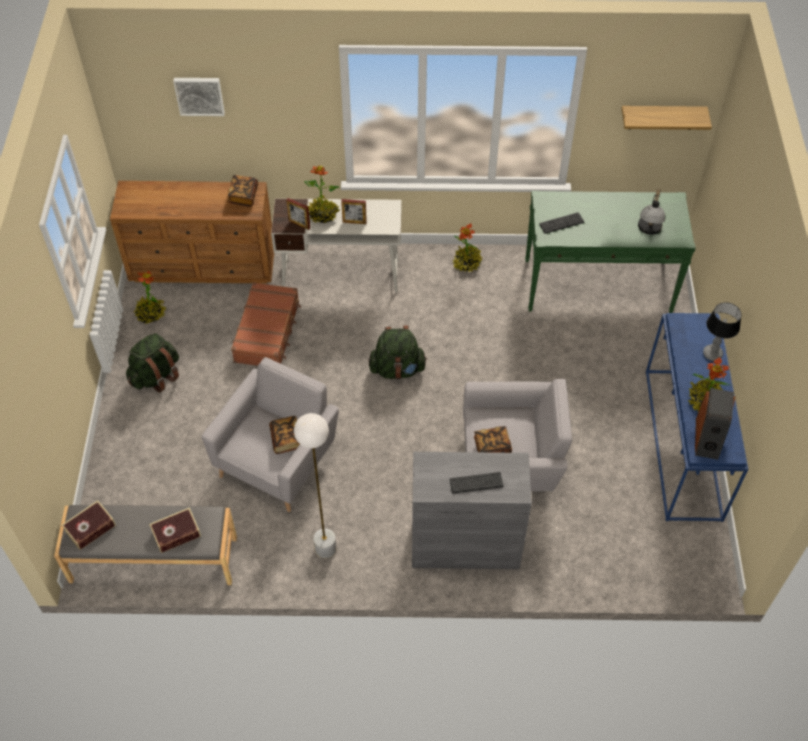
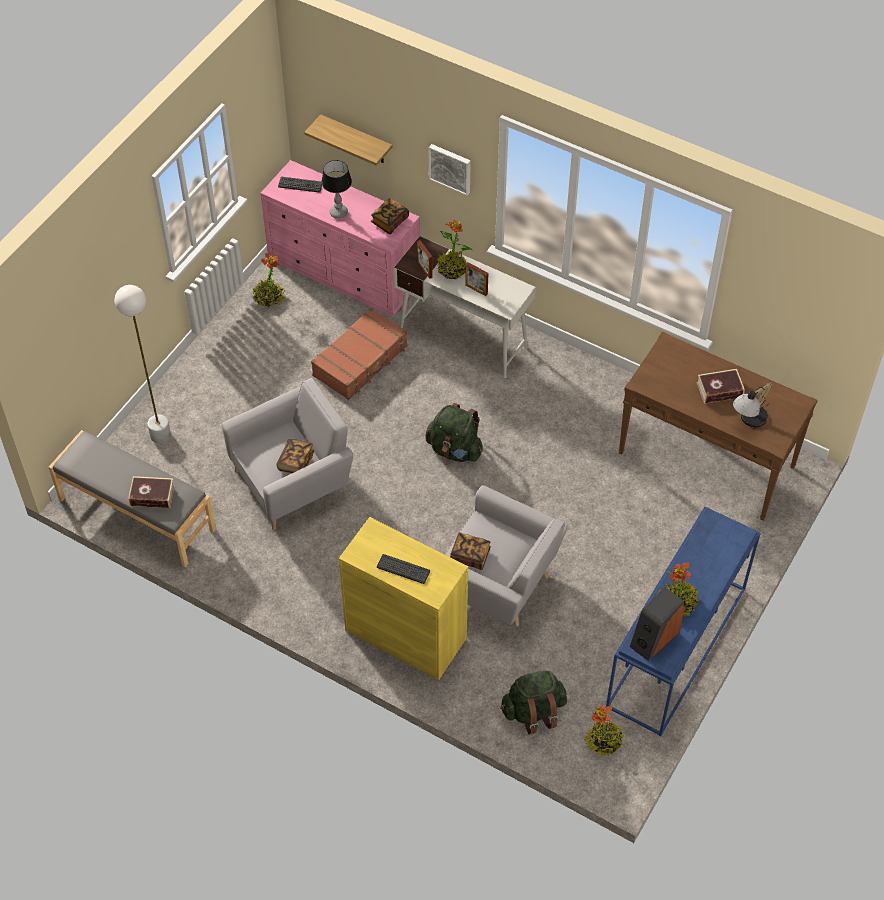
camera: 30 degrees right, 0 degrees up
book [62,501,116,550] -> book moved to [697,369,745,404]
brown dresser [110,181,274,283] -> pink dresser [261,160,420,316]
green backpack [126,333,179,393] -> green backpack moved to [500,671,567,735]
picture [173,78,225,116] -> picture moved to [429,144,471,196]
white floor lamp [294,413,337,558] -> white floor lamp moved to [114,285,171,444]
grey cabinet [412,452,532,569] -> yellow cabinet [339,517,468,680]
potted plant [453,223,482,272] -> potted plant moved to [583,705,623,756]
green console table [525,191,696,313] -> brown console table [619,332,818,521]
keyboard [539,212,584,234] -> keyboard moved to [278,177,322,193]
shelf [622,106,712,130] -> shelf moved to [304,115,392,166]
table lamp [703,302,742,361] -> table lamp moved to [321,160,352,219]

